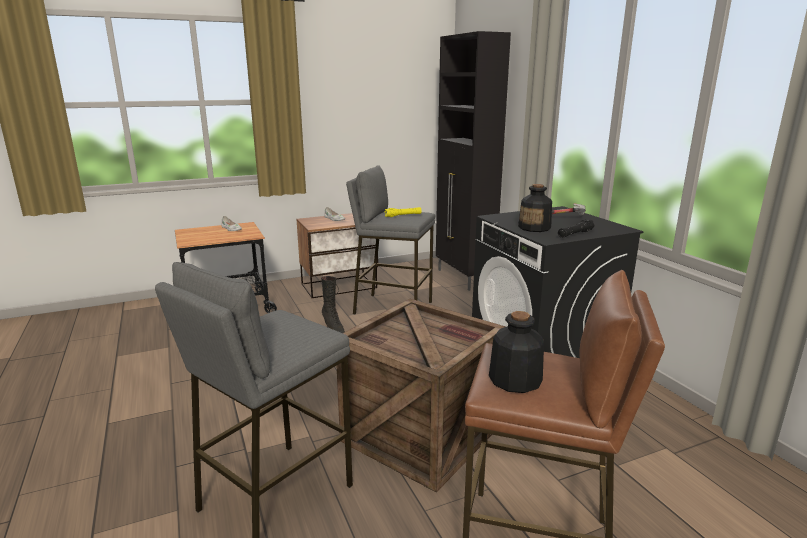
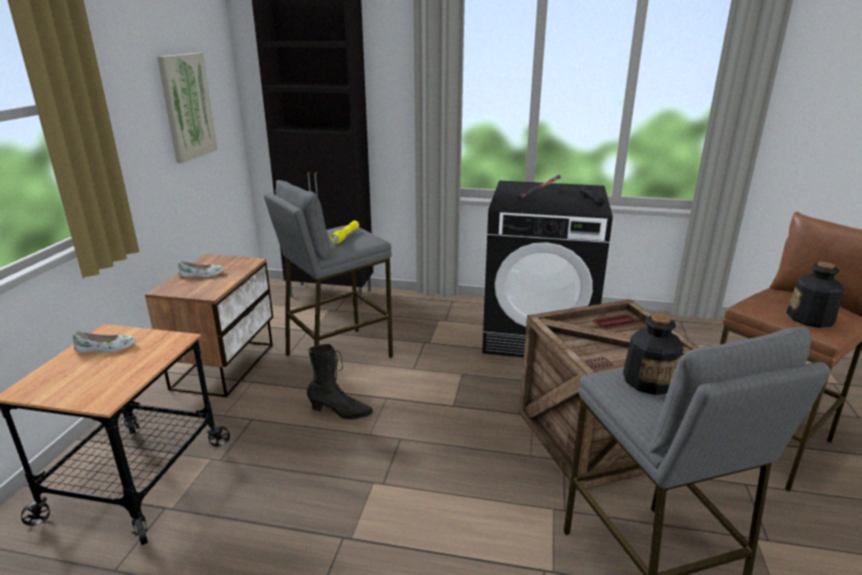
camera: 55 degrees left, 5 degrees up
bottle [518,184,552,232] -> bottle moved to [623,314,683,395]
none -> picture [157,53,218,163]

